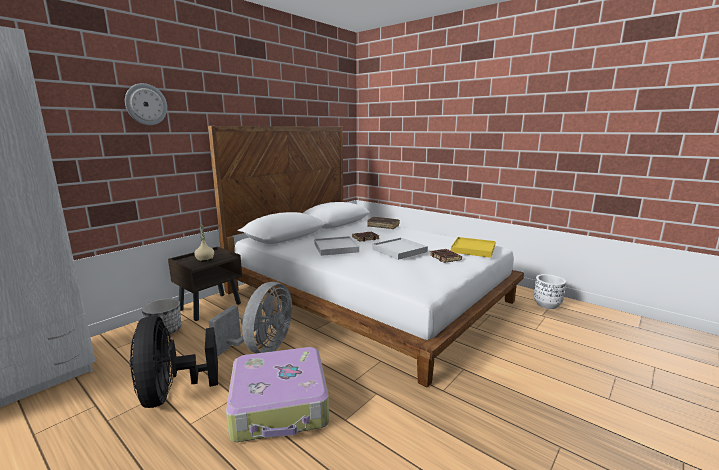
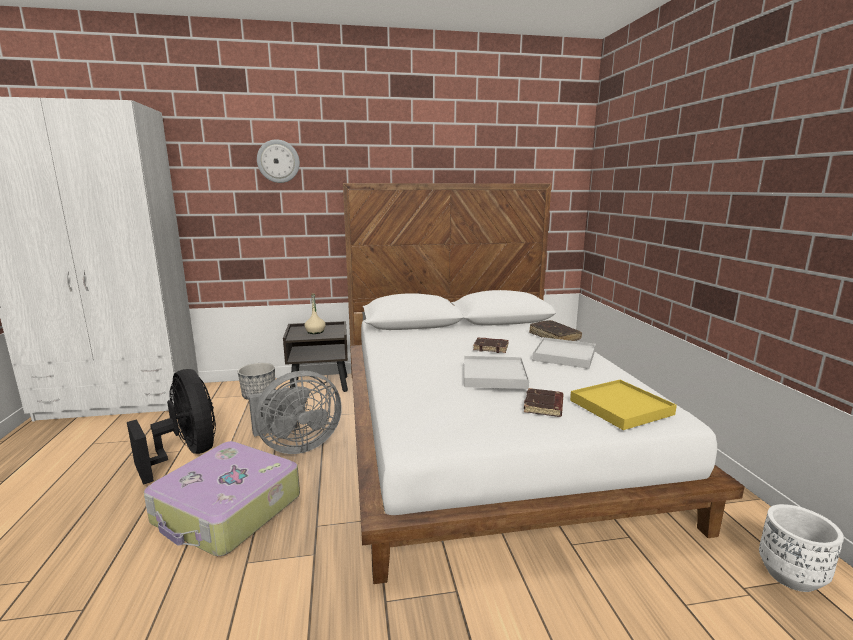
camera: 40 degrees right, 0 degrees up
black fan [129,316,218,408] -> black fan turned 120 degrees clockwise [127,369,216,485]
white tray [314,236,359,256] -> white tray moved to [532,337,596,369]

